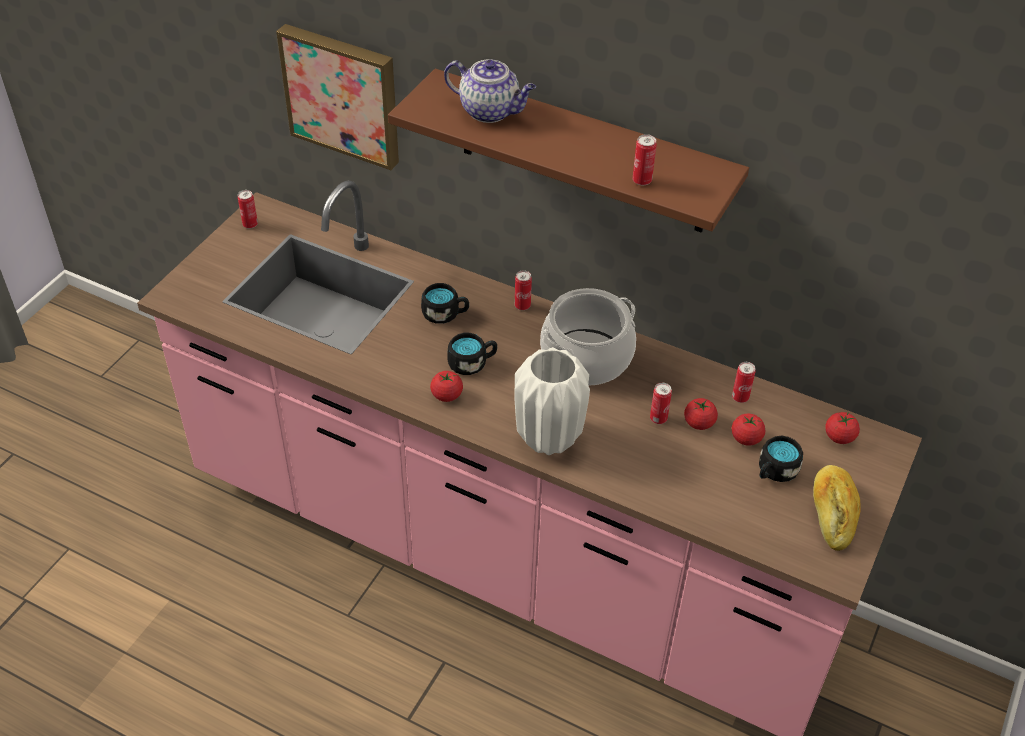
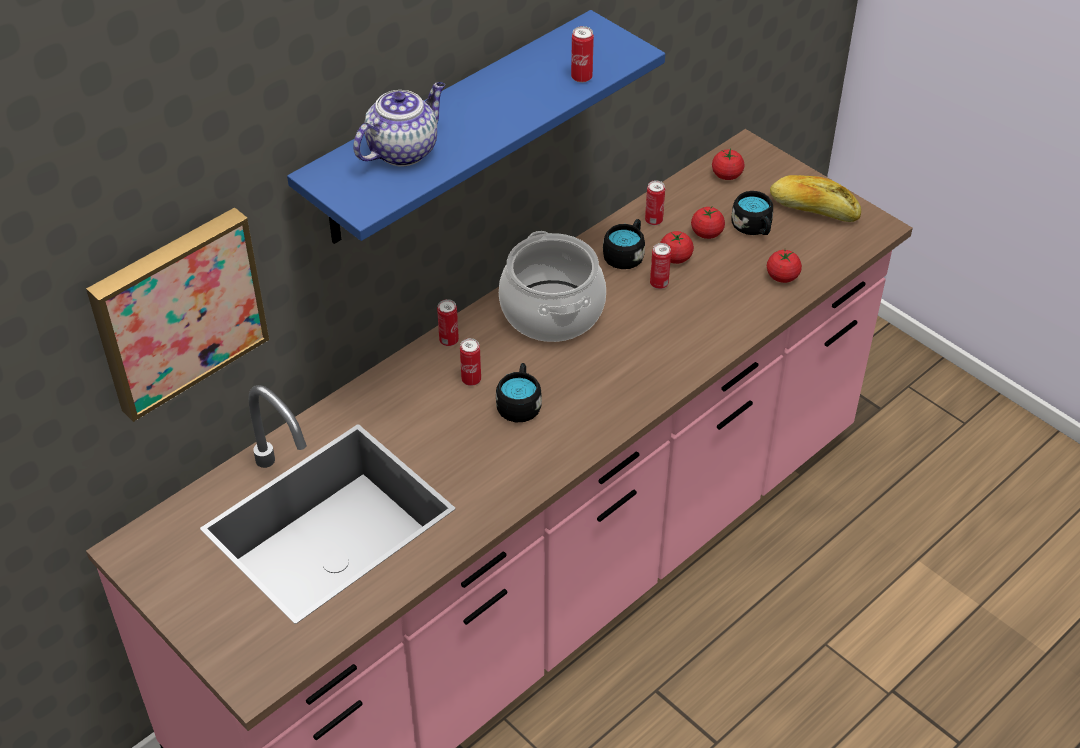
camera: 70 degrees left, 0 degrees up
can [238,190,258,229] -> can moved to [460,338,481,386]
brown shelf [388,69,749,233] -> blue shelf [287,10,665,244]
black mug [421,283,469,324] -> black mug moved to [603,219,645,269]
tomato [430,371,463,402] -> tomato moved to [767,250,802,283]
white vase [514,347,590,455] -> none

